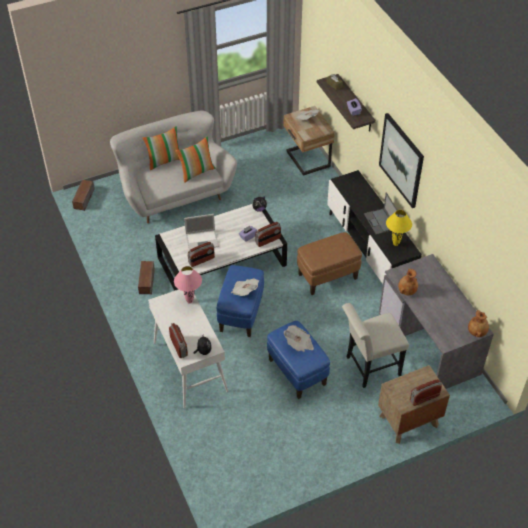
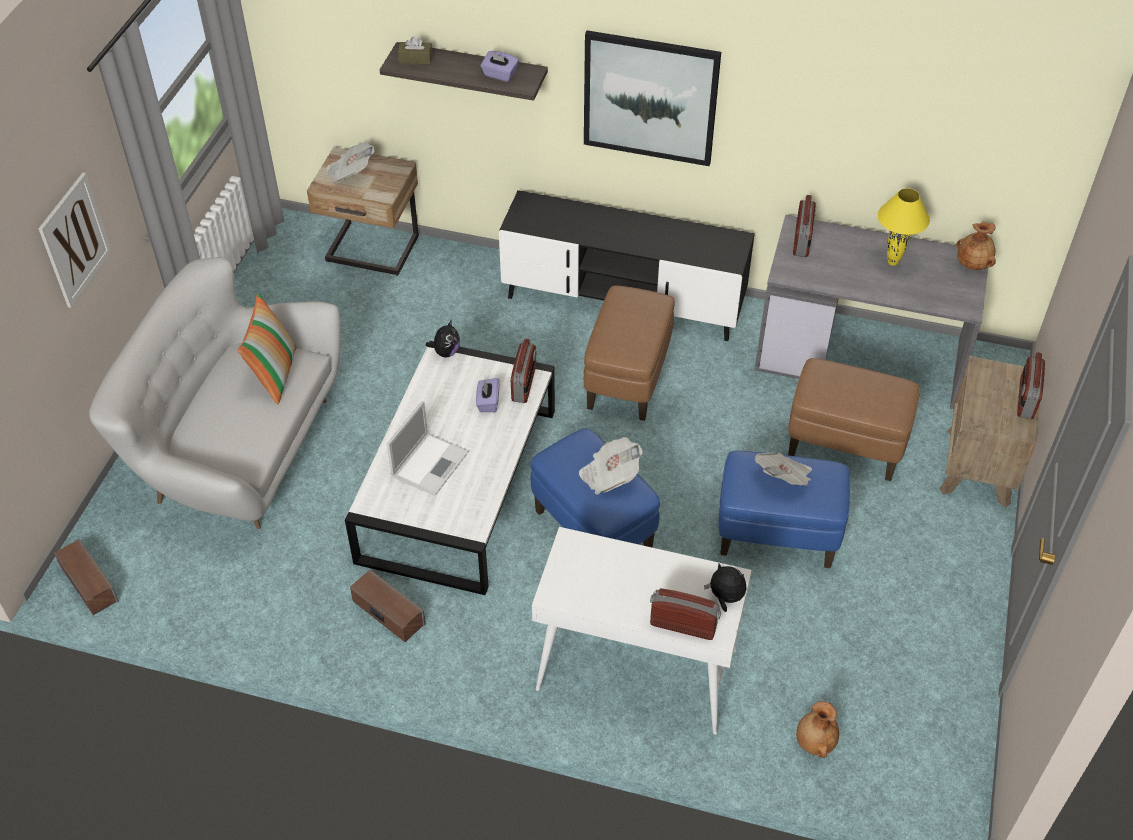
camera: 50 degrees left, 0 degrees up
pillow [143,126,180,170] -> none
pink table lamp [174,266,202,304] -> none
radio [187,242,215,267] -> radio moved to [793,195,817,257]
white chair [342,303,409,388] -> brown ottoman [788,358,920,481]
laptop [364,192,399,235] -> none
yellow table lamp [386,210,412,246] -> yellow table lamp moved to [877,188,930,266]
brown vase [398,269,418,295] -> brown vase moved to [796,701,839,758]
none -> picture [38,172,112,308]

